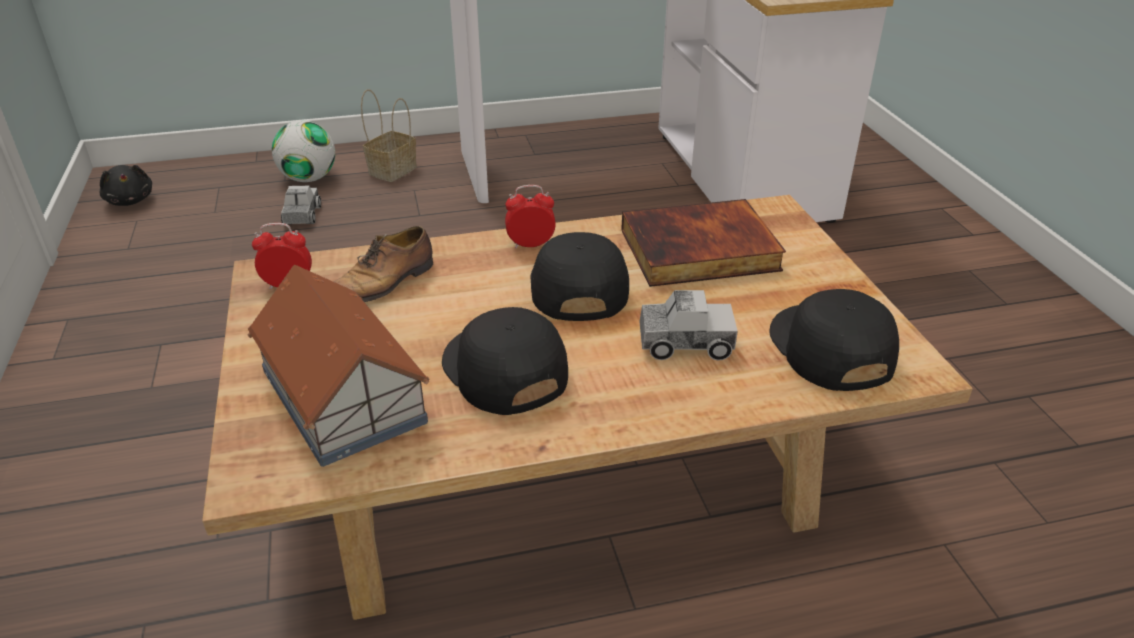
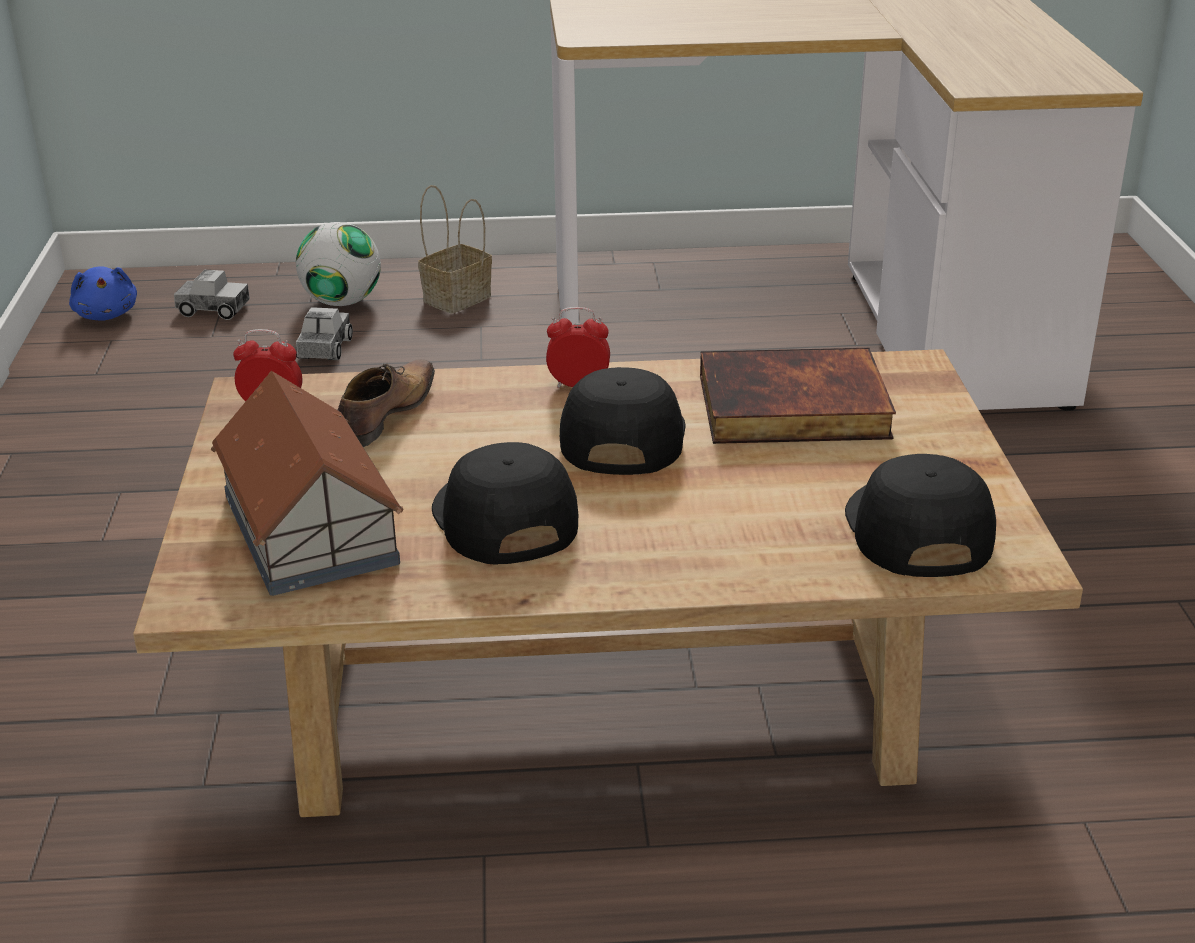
camera: 10 degrees right, 5 degrees down
black plush toy [100,165,152,206] -> blue plush toy [69,266,137,321]
shoe [334,226,433,302] -> shoe turned 150 degrees clockwise [338,360,435,447]
toy truck [639,290,738,360] -> toy truck moved to [174,270,250,320]

